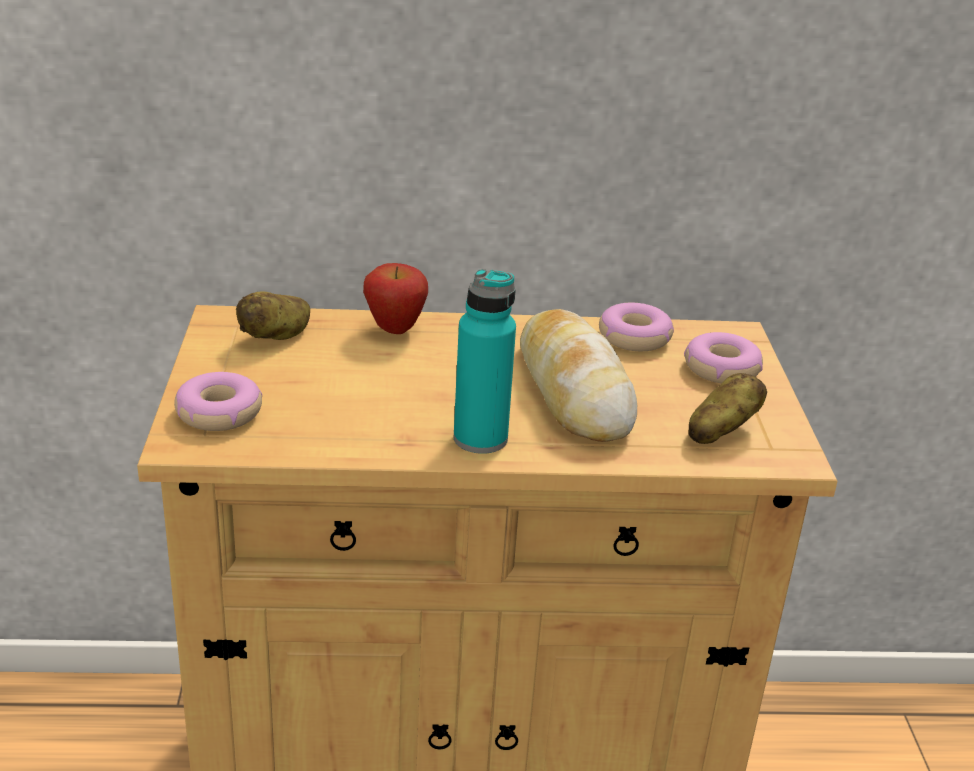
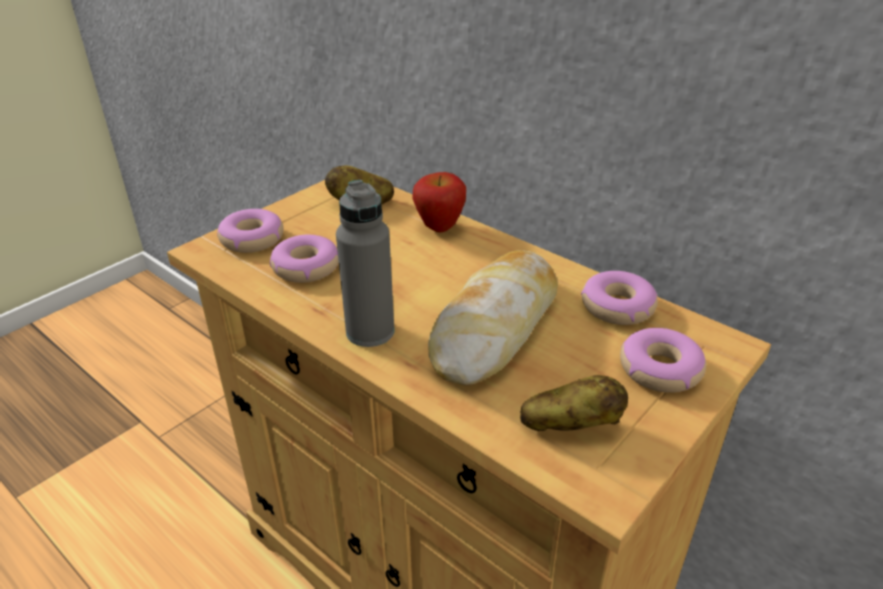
camera: 45 degrees right, 5 degrees up
turquoise bottle [454,269,516,454] -> grey bottle [336,180,395,347]
none -> donut [270,235,339,283]

